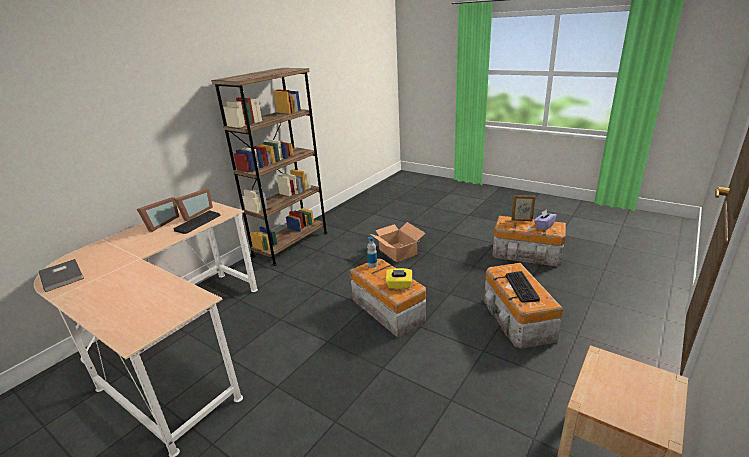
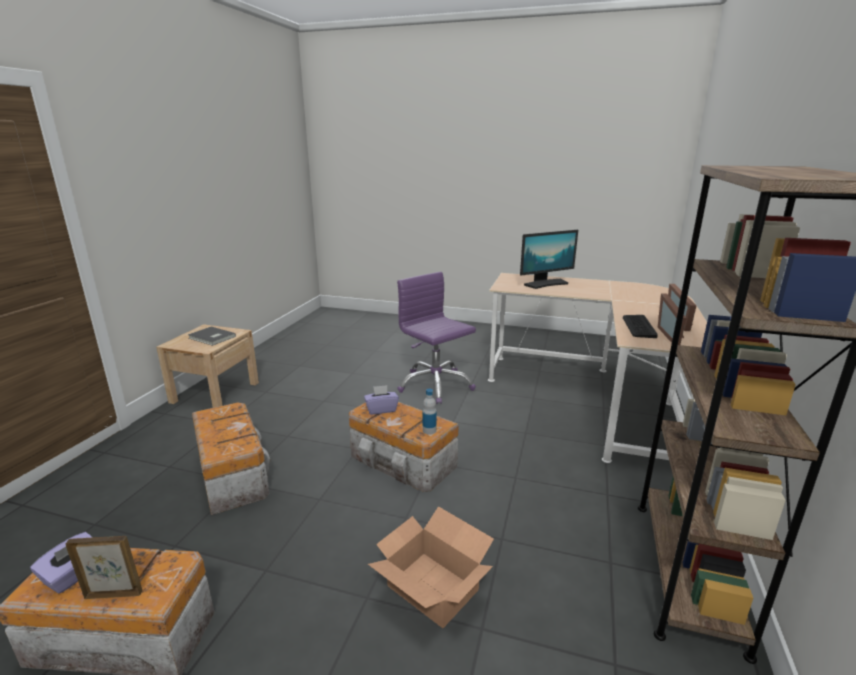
camera: 160 degrees right, 5 degrees down
grey book [39,259,84,292] -> grey book moved to [188,327,236,346]
yellow tissue box [386,268,412,289] -> purple tissue box [364,385,399,415]
keyboard [506,271,540,303] -> none
none -> purple office chair [397,272,476,404]
none -> monitor [520,230,578,289]

